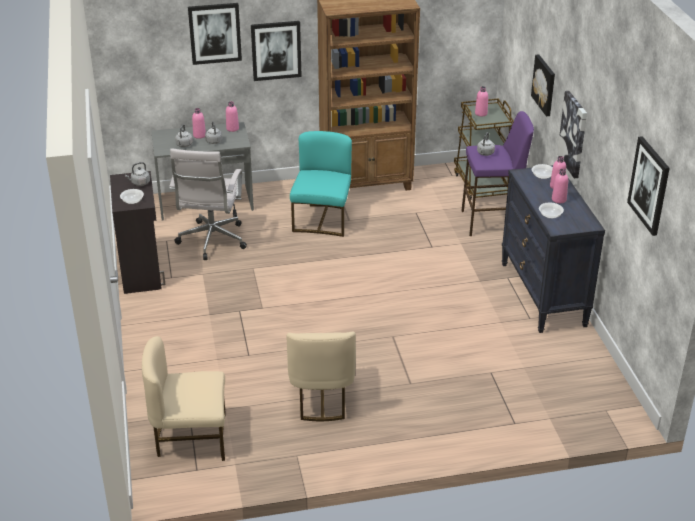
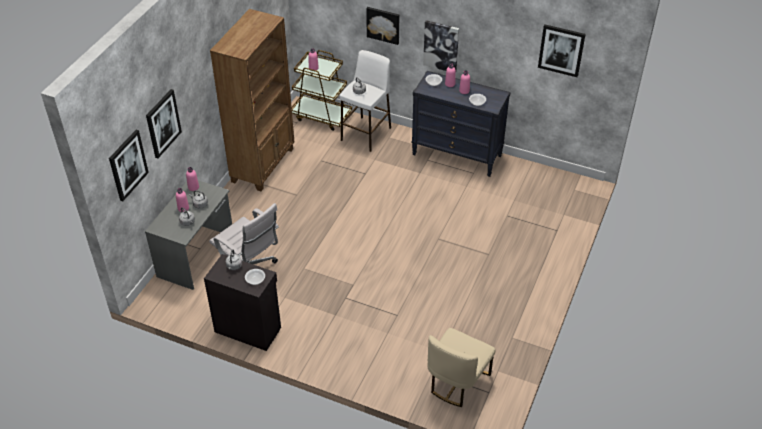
camera: 55 degrees left, 10 degrees up
picture [251,21,302,81] -> picture moved to [109,130,149,201]
beige chair [286,332,356,421] -> none
turquoise chair [290,131,352,237] -> none
purple stool [461,111,534,236] -> white stool [339,50,391,152]

